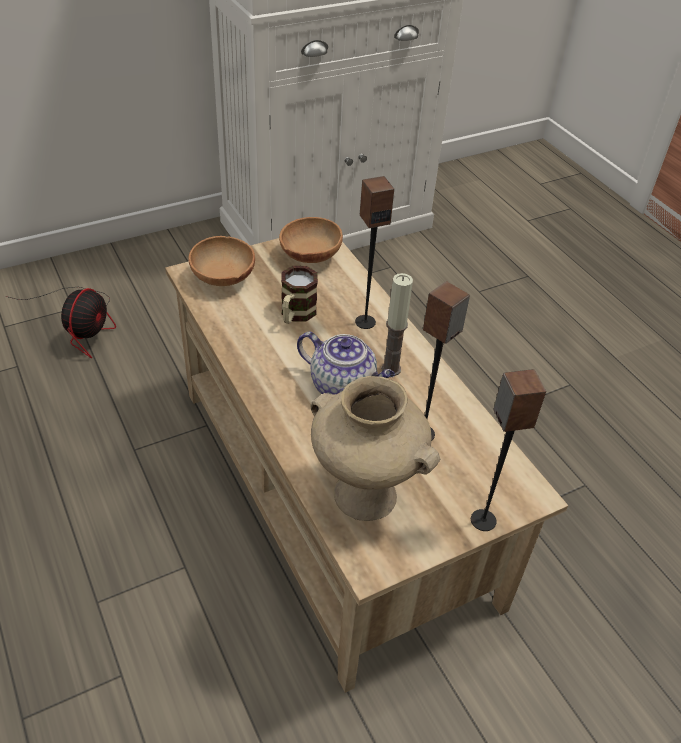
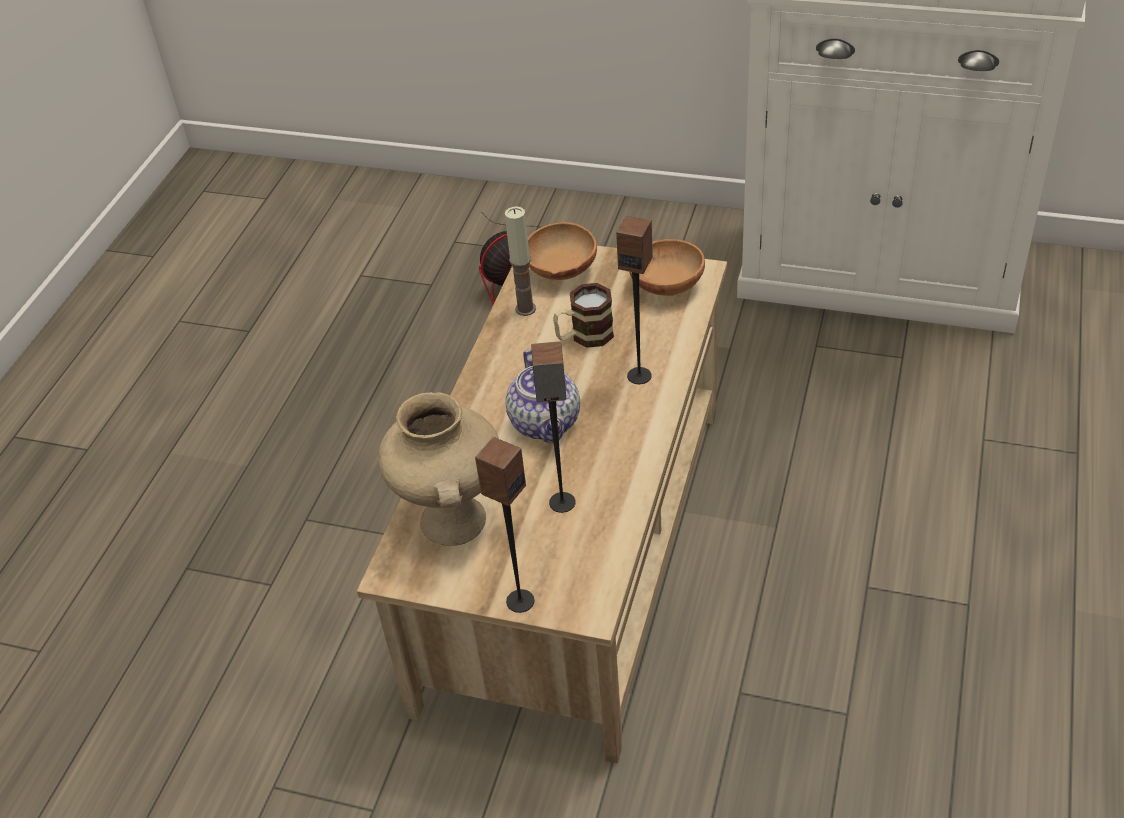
camera: 50 degrees right, 0 degrees up
candle [381,273,413,376] -> candle moved to [505,206,536,316]

